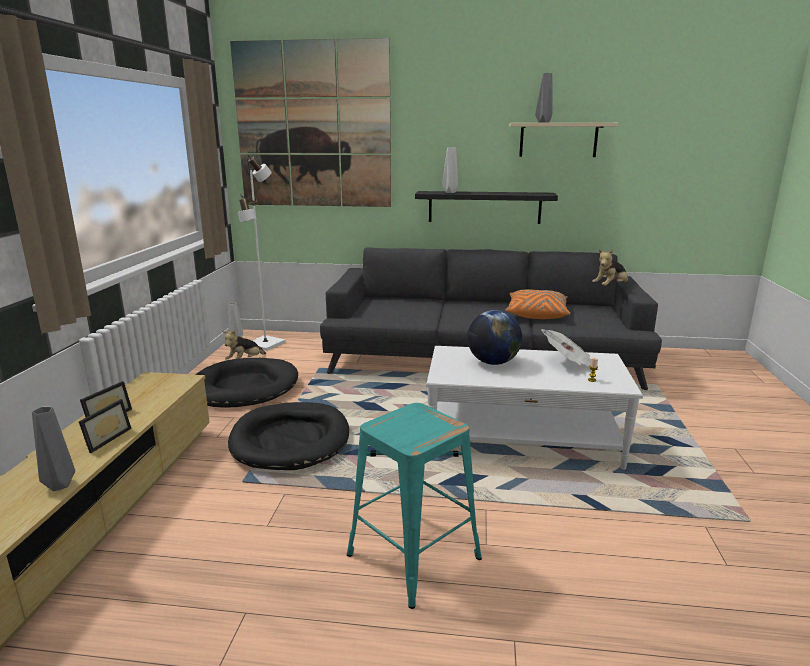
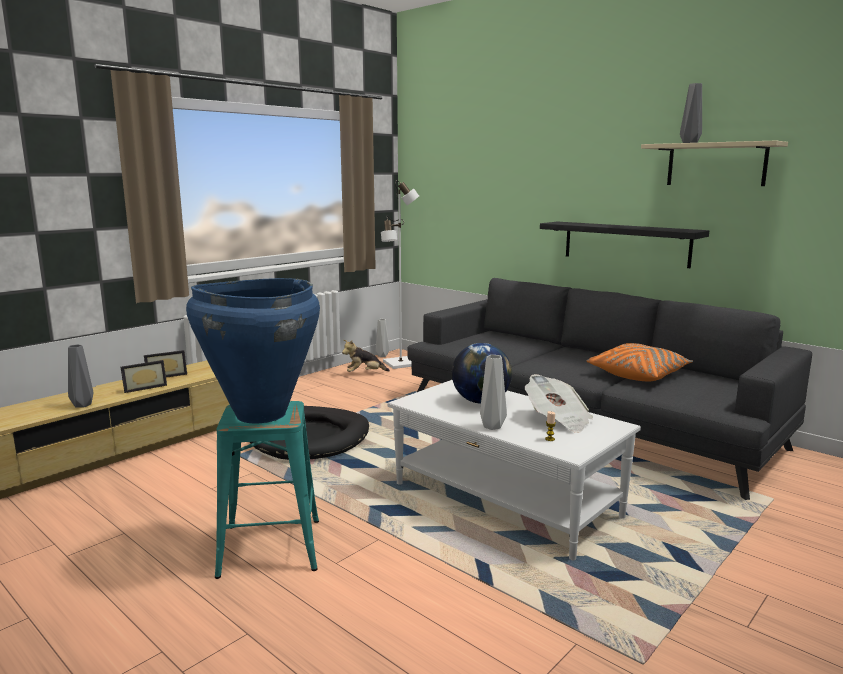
camera: 35 degrees right, 5 degrees down
black dog bed [195,358,298,408] -> none
picture [230,38,391,207] -> none
grey vase [442,147,458,193] -> grey vase moved to [480,355,507,430]
plush toy [592,249,628,286] -> none
none -> blue vase [186,278,320,423]

